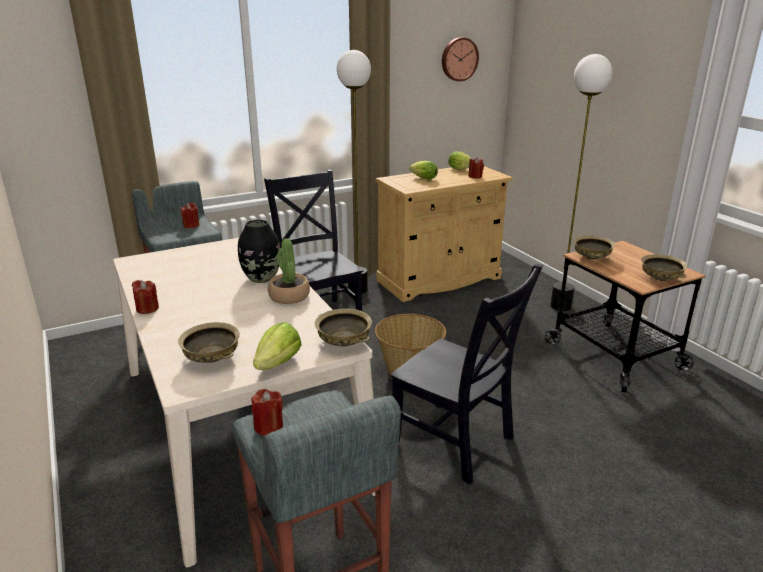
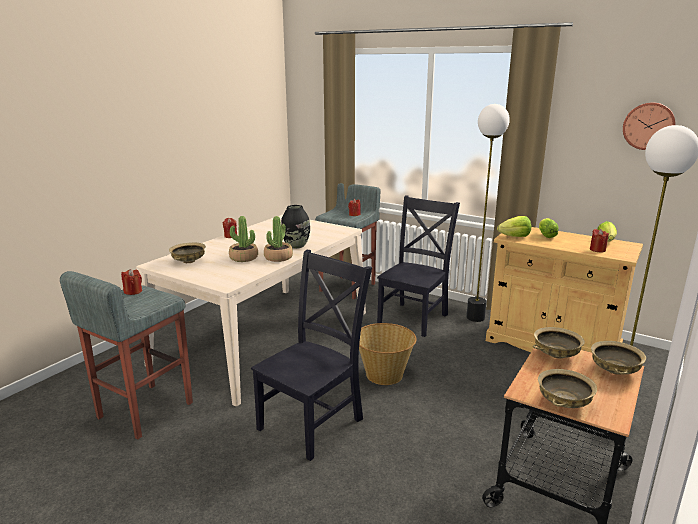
camera: 60 degrees right, 5 degrees down
lettuce [253,322,302,370] -> lettuce moved to [497,216,531,237]
beige bowl [315,308,372,347] -> beige bowl moved to [591,341,646,375]
black chair [390,264,543,484] -> black chair turned 150 degrees counterclockwise [251,250,372,461]
none -> potted plant [229,216,258,262]

